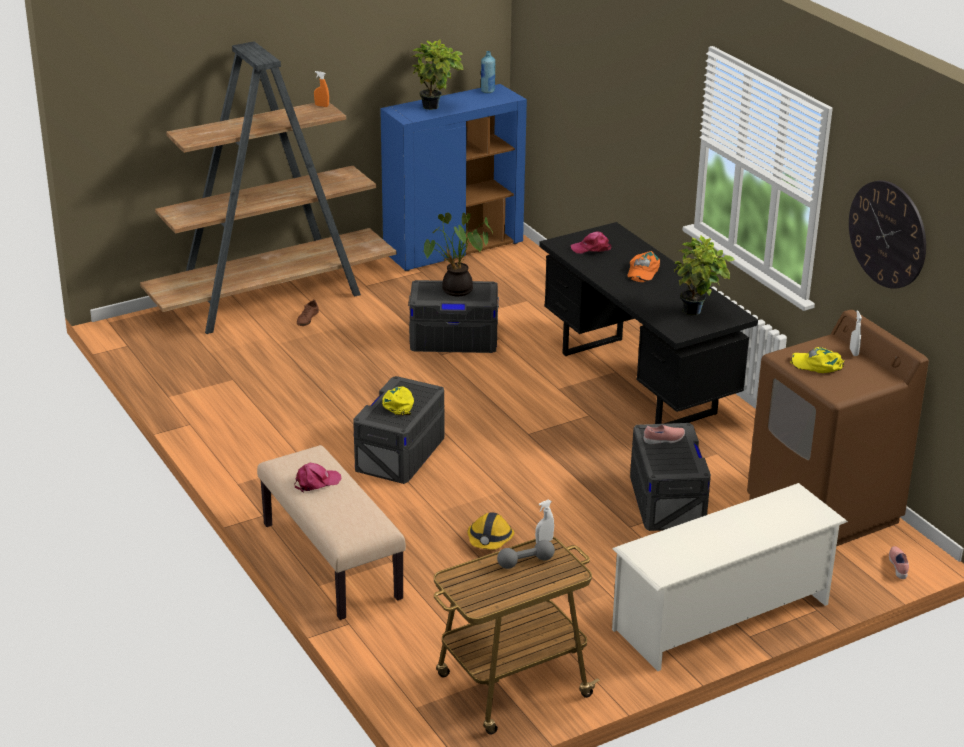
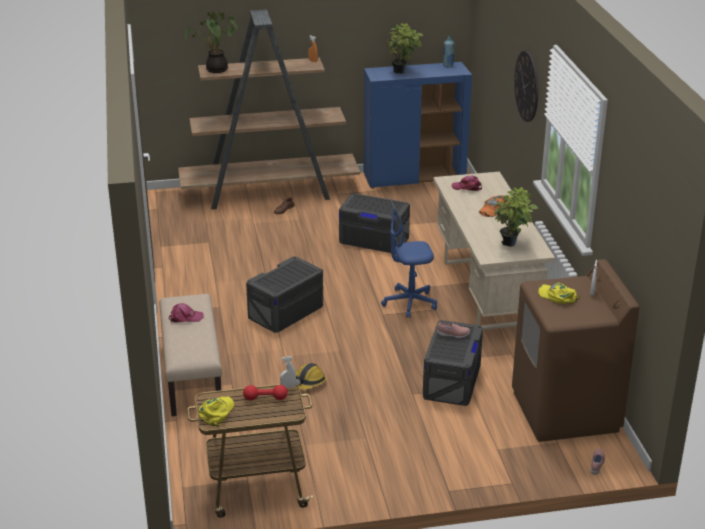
camera: 20 degrees right, 0 degrees up
yellow cap [382,386,414,416] -> yellow cap moved to [198,396,234,427]
potted plant [424,213,493,296] -> potted plant moved to [185,11,238,73]
grey dumbbell [497,540,555,569] -> red dumbbell [243,385,288,401]
black desk [539,222,758,424] -> beige desk [433,172,555,330]
white shoe rack [612,483,848,671] -> none
wall clock [849,181,926,289] -> wall clock moved to [514,51,538,122]
none -> blue office chair [381,198,437,318]

